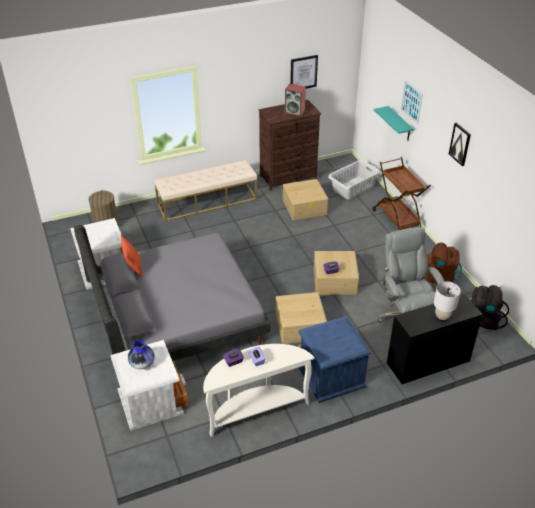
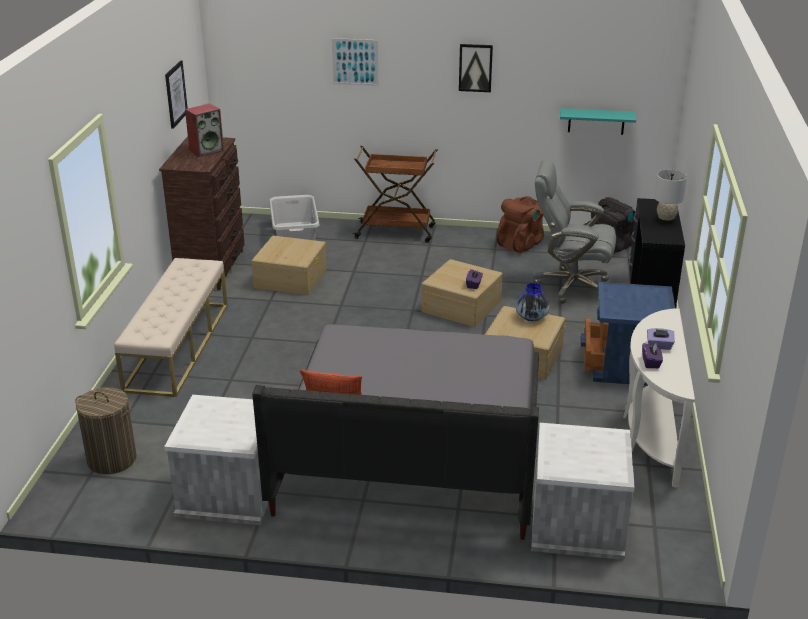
camera: 60 degrees left, 10 degrees down
vase [128,341,155,369] -> vase moved to [516,283,550,321]
turquoise shelf [374,106,414,141] -> turquoise shelf moved to [560,108,636,135]

